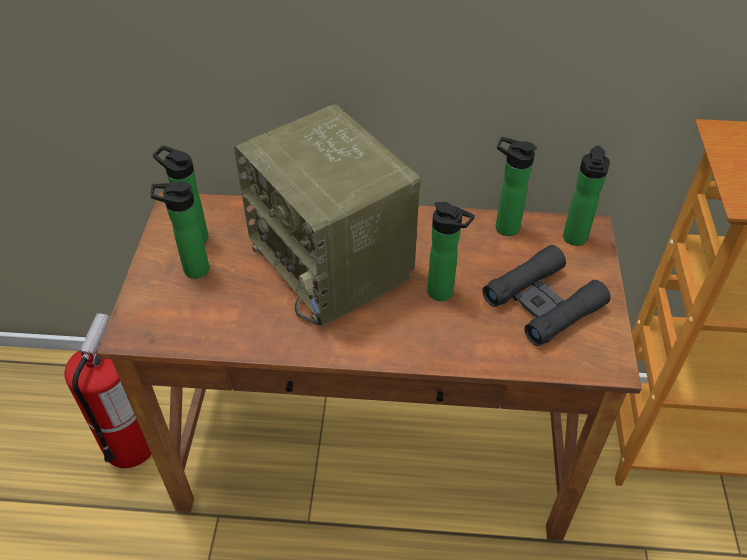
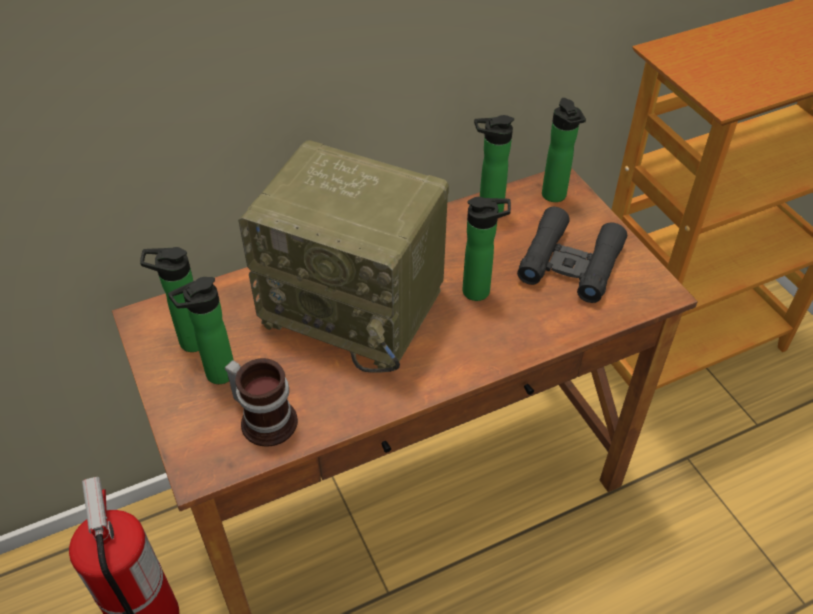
camera: 30 degrees left, 0 degrees up
none -> mug [225,358,298,447]

